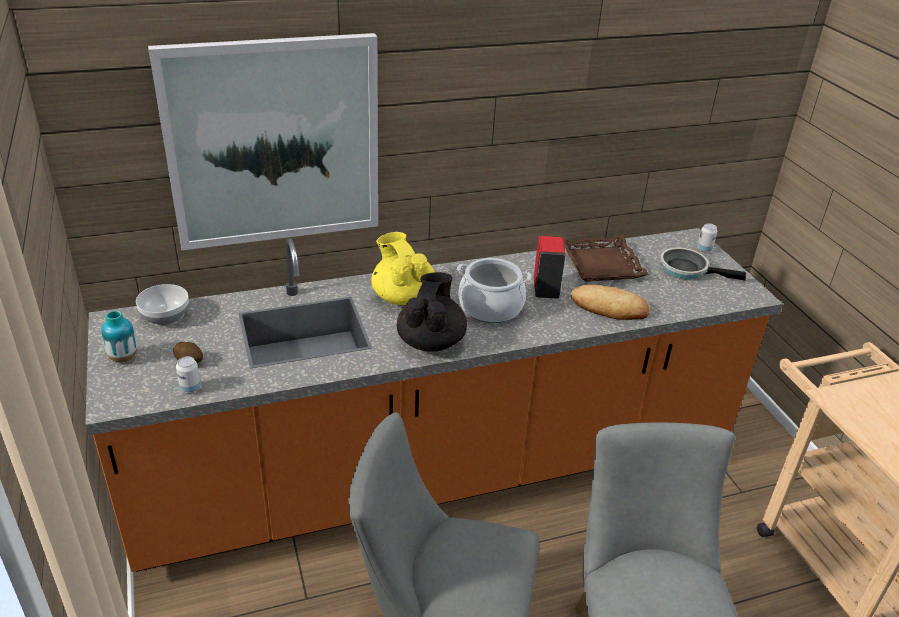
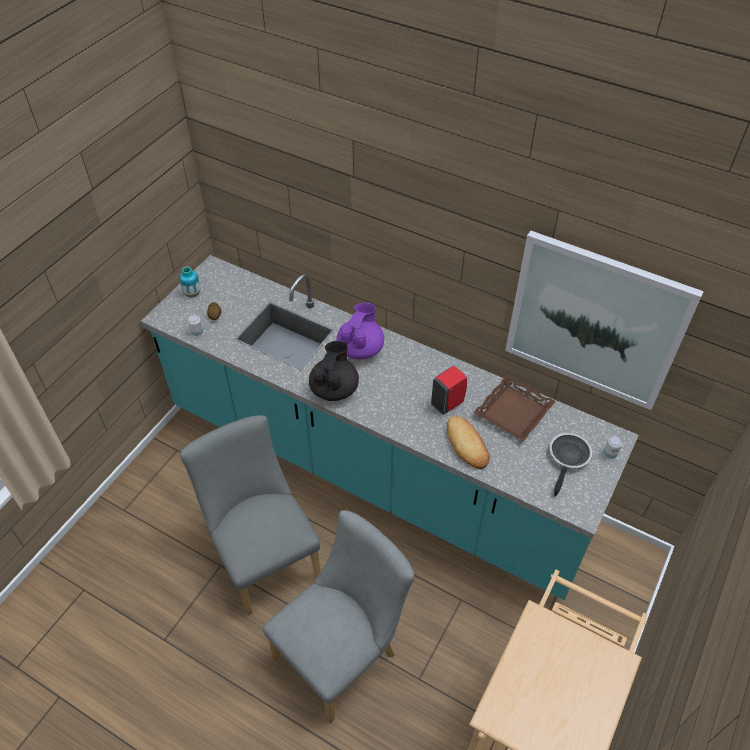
camera: 50 degrees right, 15 degrees up
orange counter [85,228,783,572] -> turquoise counter [141,255,639,600]
bowl [136,284,189,325] -> none
picture [148,33,378,250] -> picture moved to [505,231,704,410]
yellow teapot [371,232,435,305] -> purple teapot [336,303,384,359]
black teapot [397,272,467,352] -> black teapot turned 45 degrees counterclockwise [309,341,359,401]
cooking pot [457,258,531,323] -> none
frying pan [660,247,746,281] -> frying pan turned 45 degrees clockwise [549,433,592,497]

